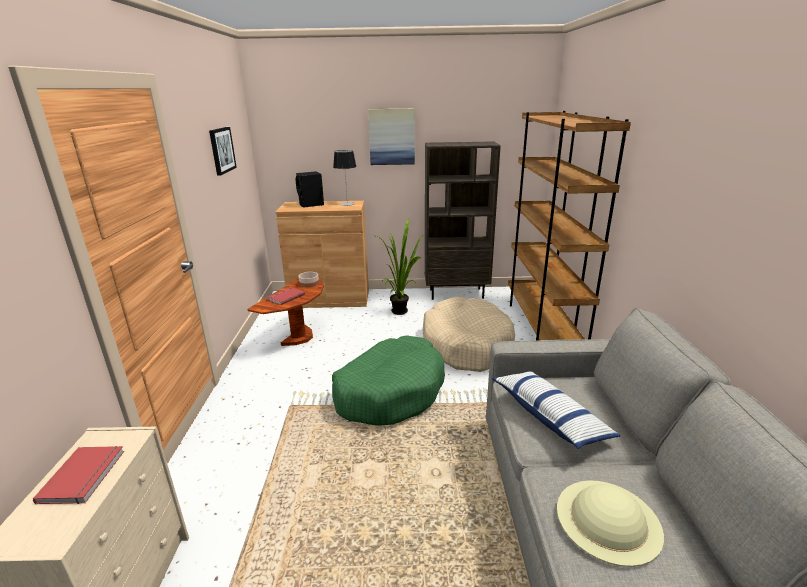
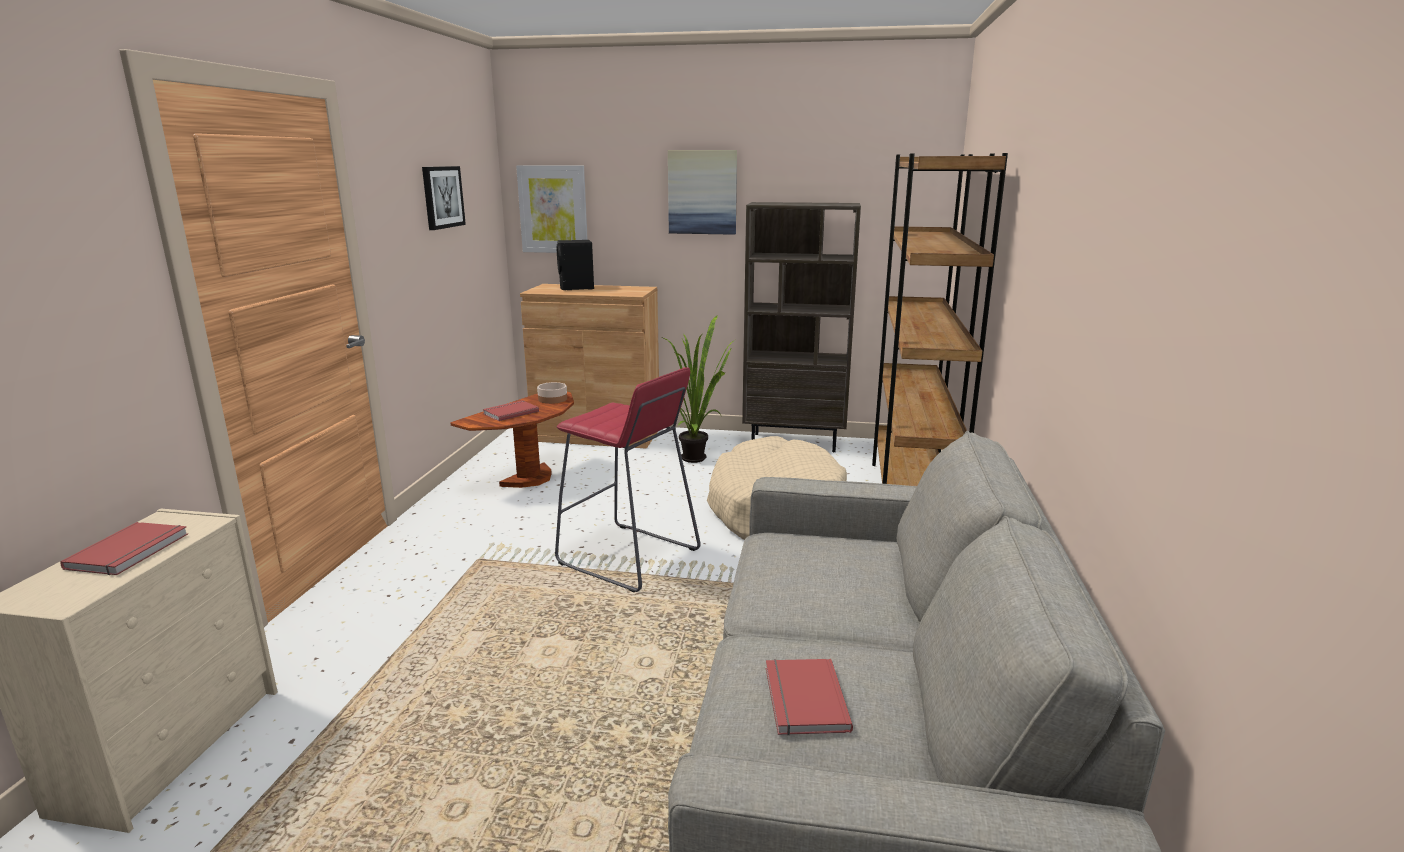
camera: 10 degrees right, 5 degrees down
green dog bed [332,335,445,426] -> red stool [555,367,701,592]
table lamp [333,150,356,206] -> none
pillow [492,371,621,449] -> none
beige hat [557,480,664,567] -> red book [766,659,853,735]
none -> picture [516,165,588,253]

